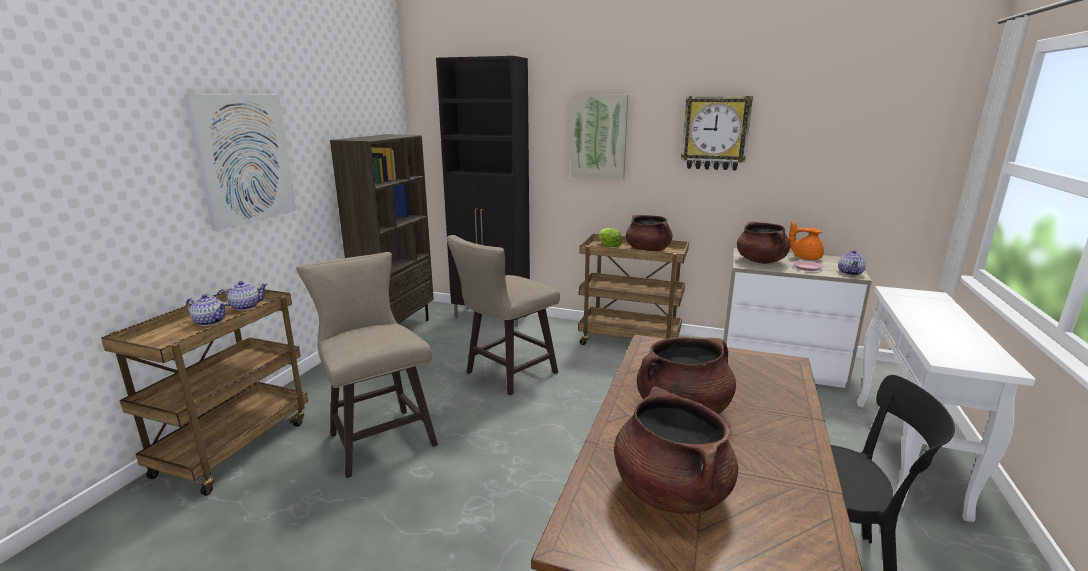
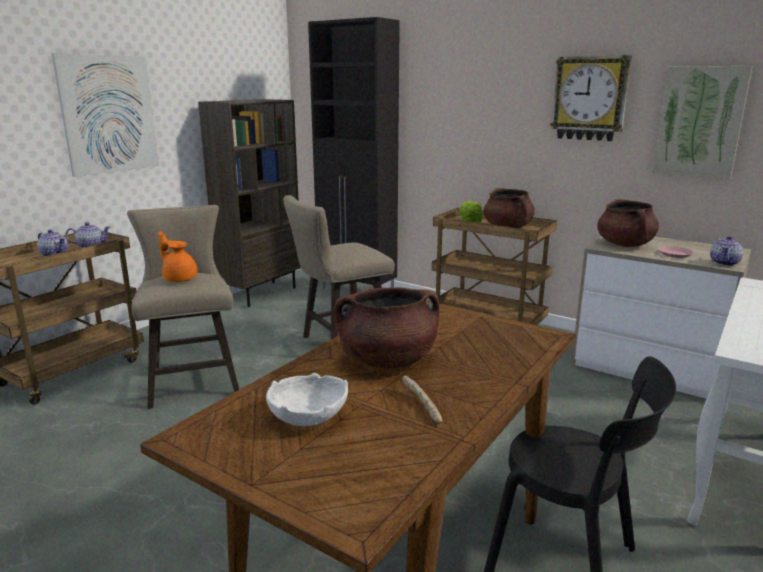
camera: 15 degrees right, 0 degrees up
picture [571,95,628,179] -> picture moved to [652,66,752,179]
brown cooking pot [614,386,738,514] -> white bowl [266,373,348,426]
orange teapot [789,222,824,260] -> orange teapot moved to [158,232,198,282]
none -> bread [402,375,442,424]

